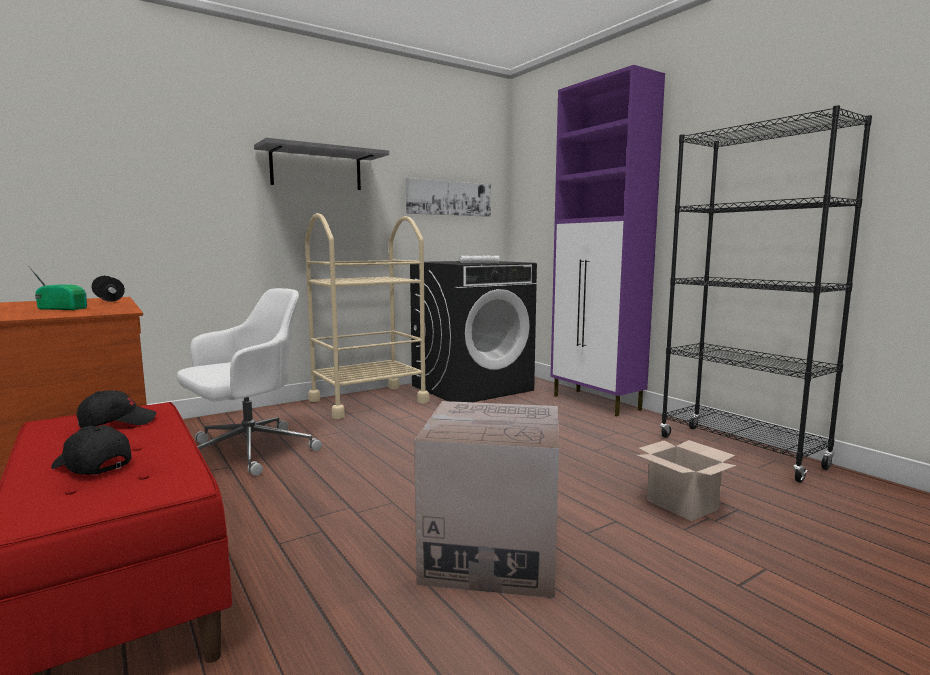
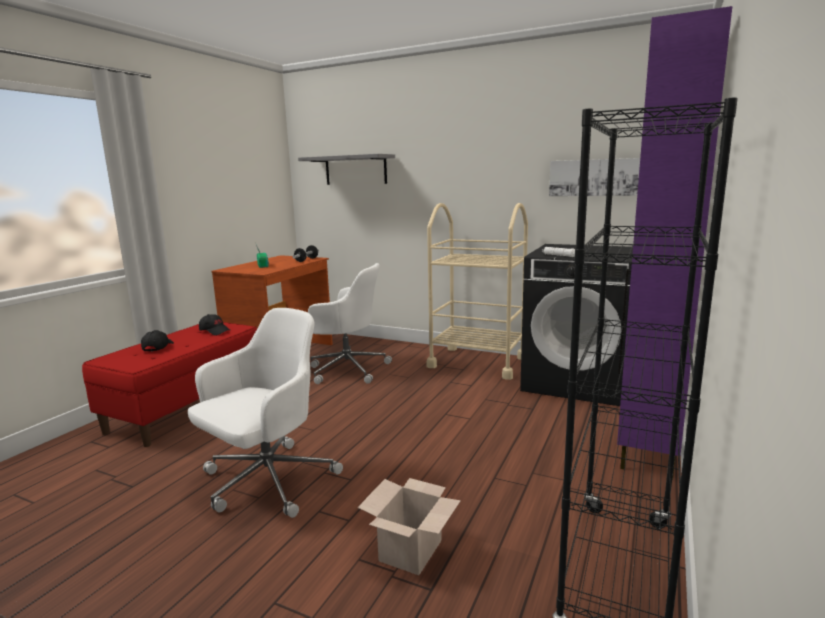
camera: 60 degrees right, 5 degrees up
grey shelf [254,137,389,190] -> grey shelf moved to [298,154,395,185]
cardboard box [414,401,559,598] -> white office chair [188,308,343,518]

